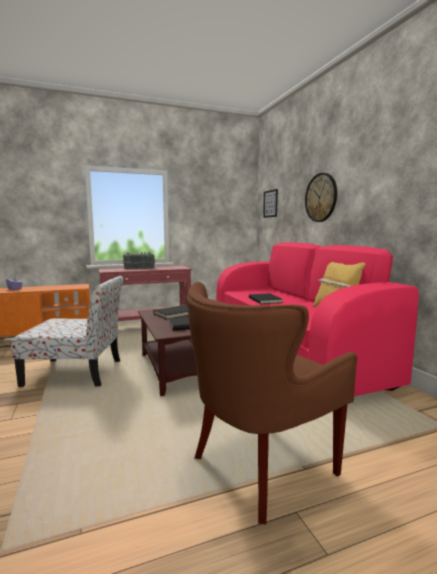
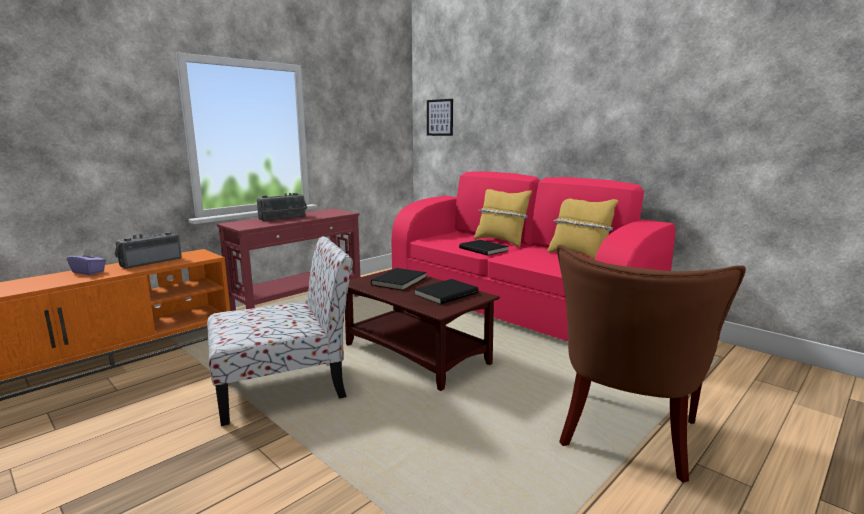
camera: 25 degrees left, 5 degrees up
wall clock [305,173,337,222] -> none
none -> radio [115,232,182,269]
none -> yellow pillow [474,189,532,247]

